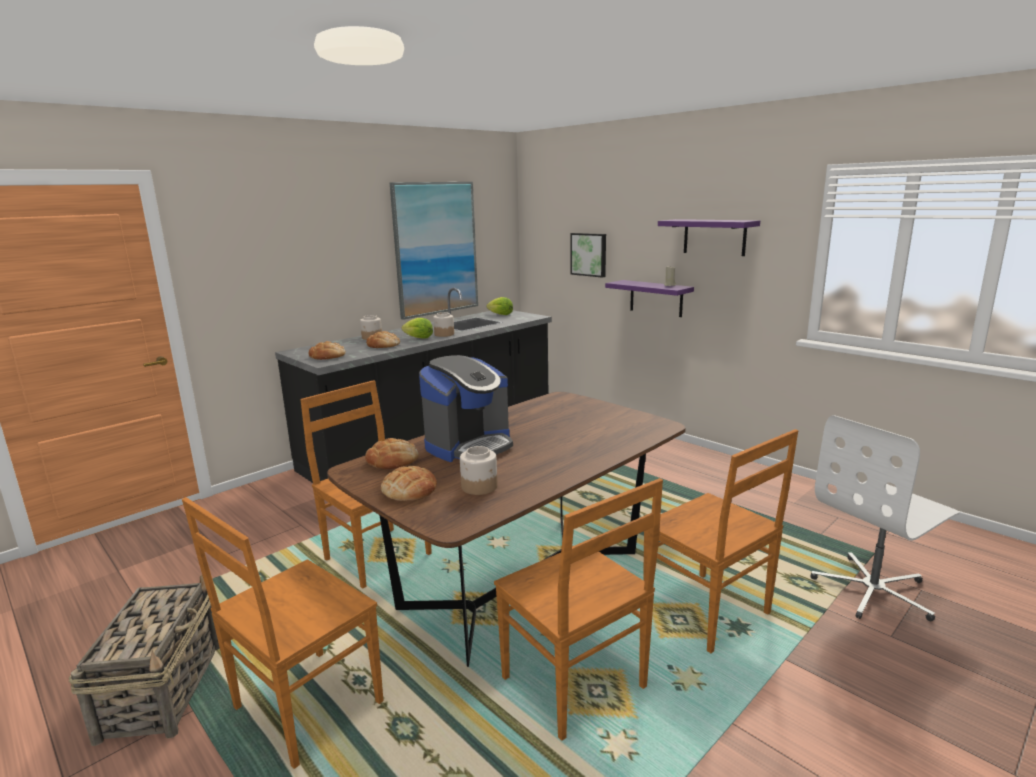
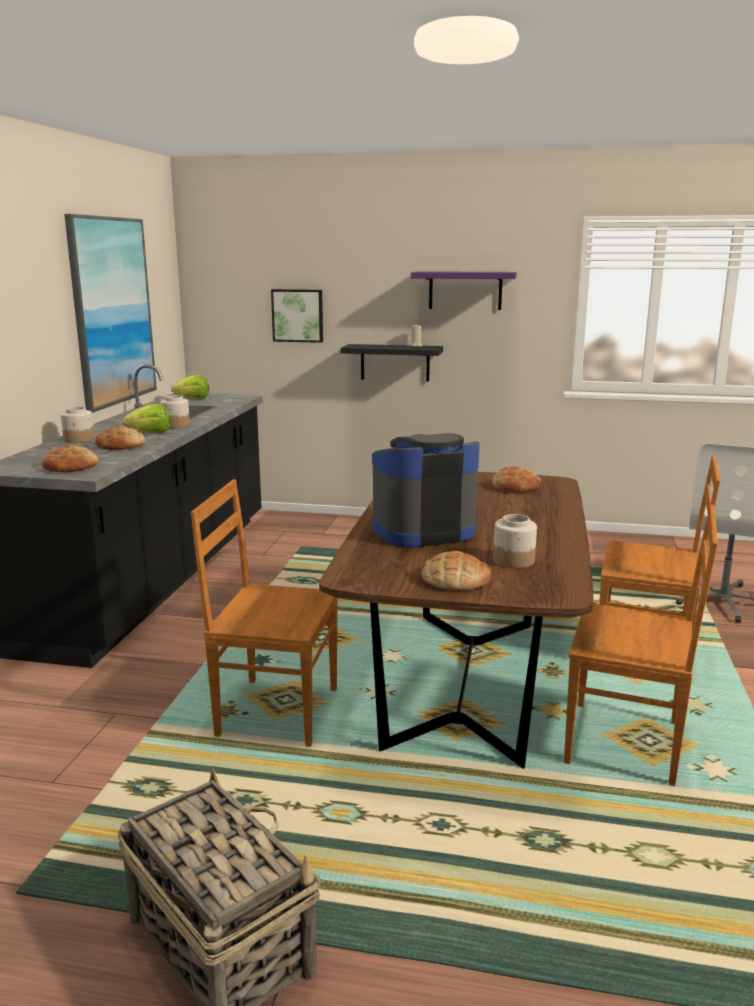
camera: 35 degrees left, 0 degrees up
brown chair [182,497,384,769] -> none
bread [365,438,418,469] -> bread moved to [492,466,541,492]
coffee machine [419,355,513,462] -> coffee machine turned 120 degrees counterclockwise [372,433,480,548]
purple shelf [605,280,694,317] -> black shelf [341,344,443,381]

